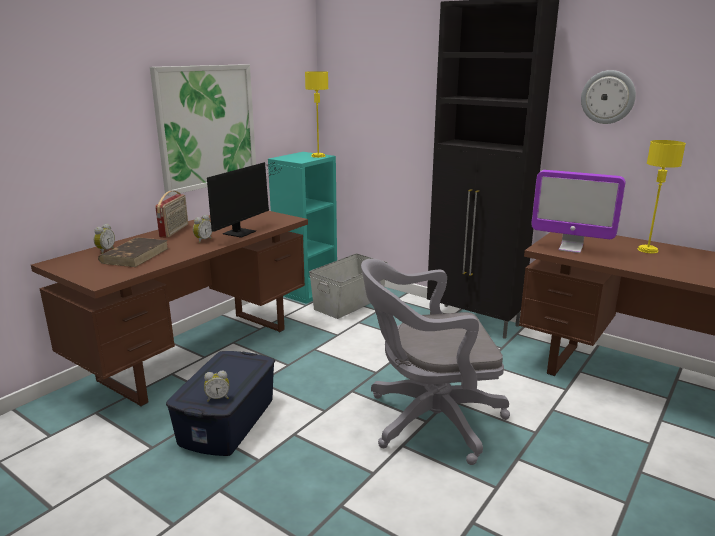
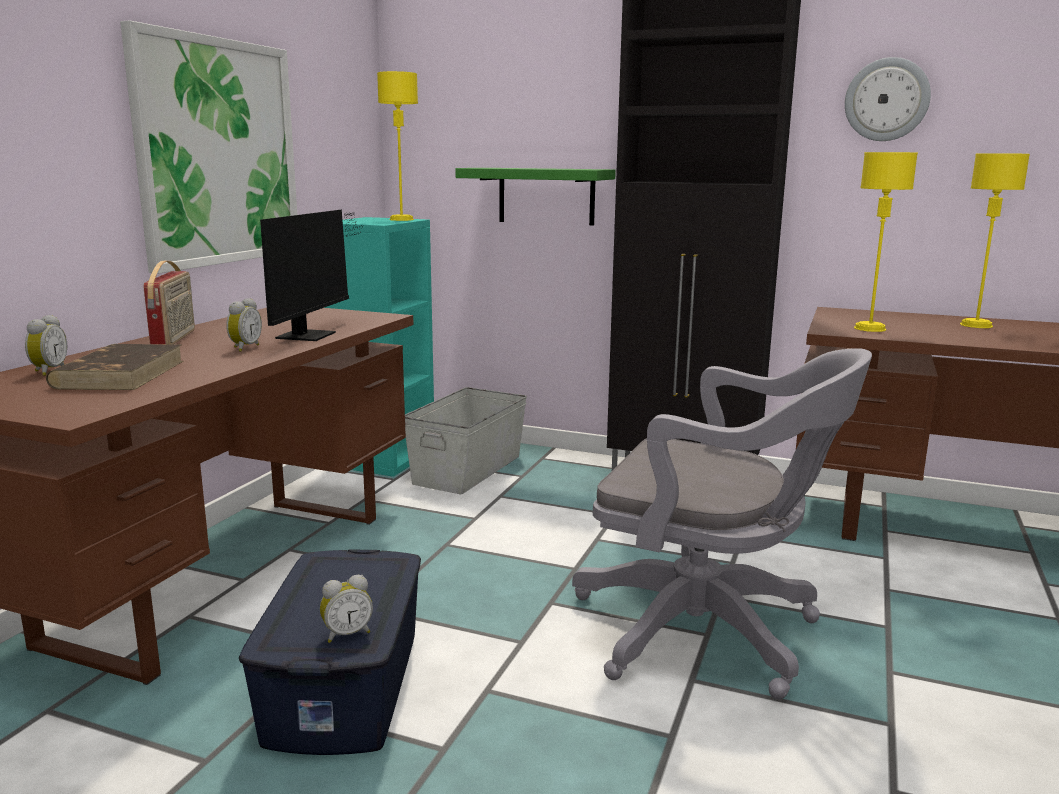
camera: 15 degrees left, 5 degrees down
grey office chair [361,259,510,465] -> grey office chair turned 135 degrees counterclockwise [572,348,872,699]
monitor [531,170,625,253] -> yellow table lamp [854,152,918,332]
none -> green shelf [455,168,616,225]

